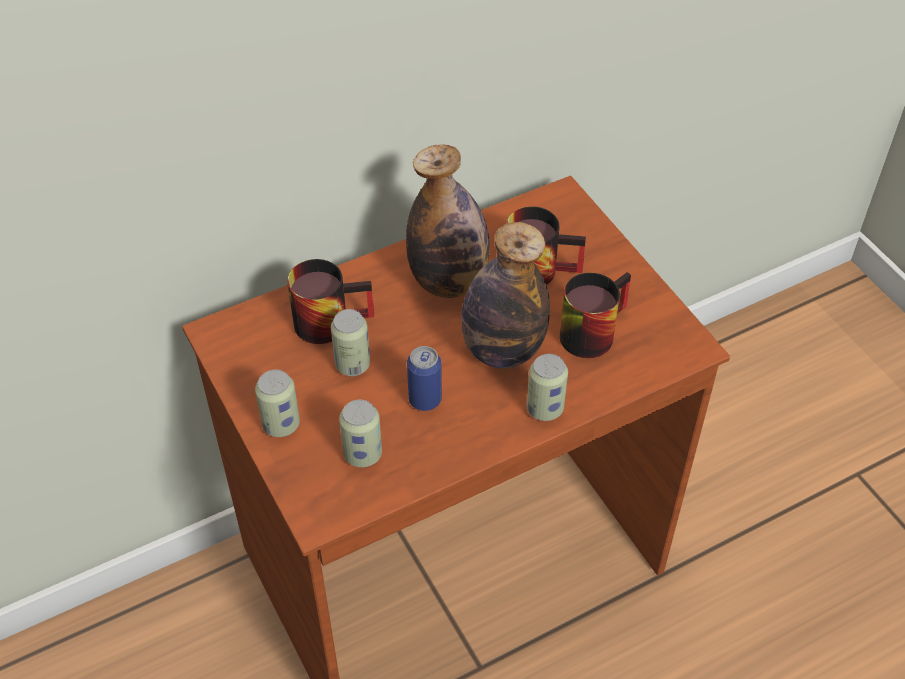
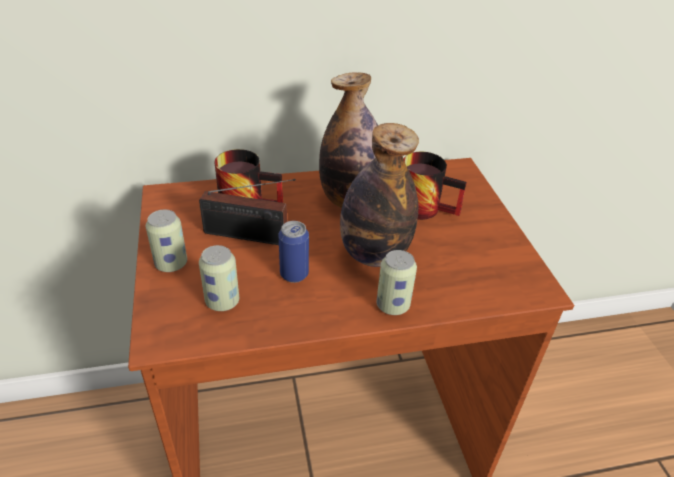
camera: 15 degrees right, 10 degrees down
can [331,309,370,376] -> radio [199,179,296,245]
mug [560,272,631,358] -> none

